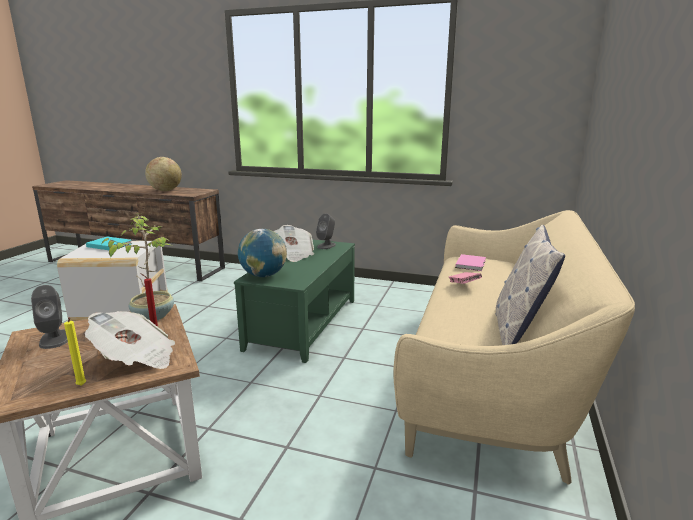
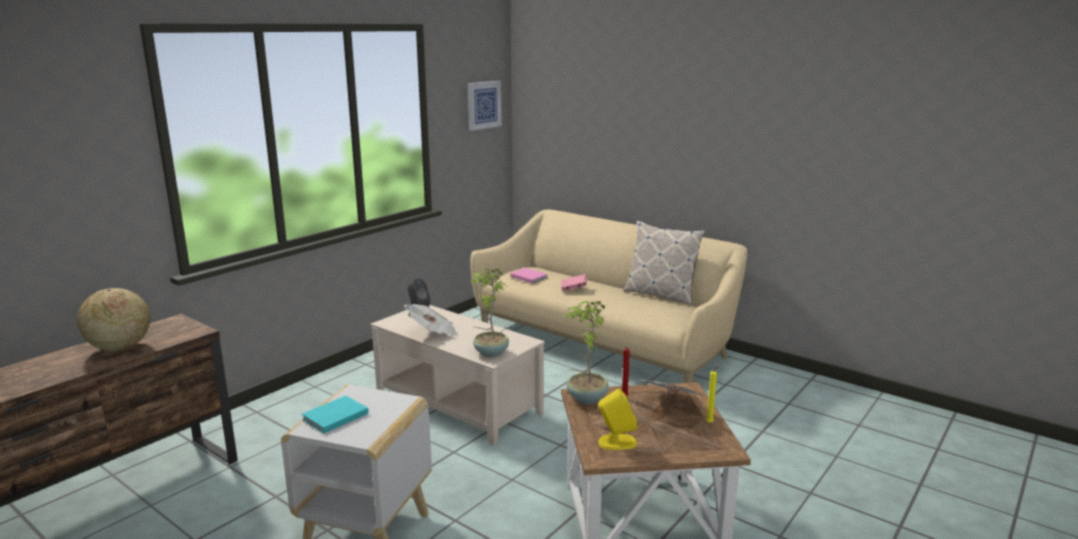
camera: 70 degrees left, 0 degrees up
grey speaker [31,285,68,349] -> yellow speaker [598,389,637,450]
green coffee table [234,240,355,363] -> beige coffee table [371,305,545,446]
globe [238,229,287,277] -> potted plant [471,269,509,357]
none -> picture [468,81,502,131]

